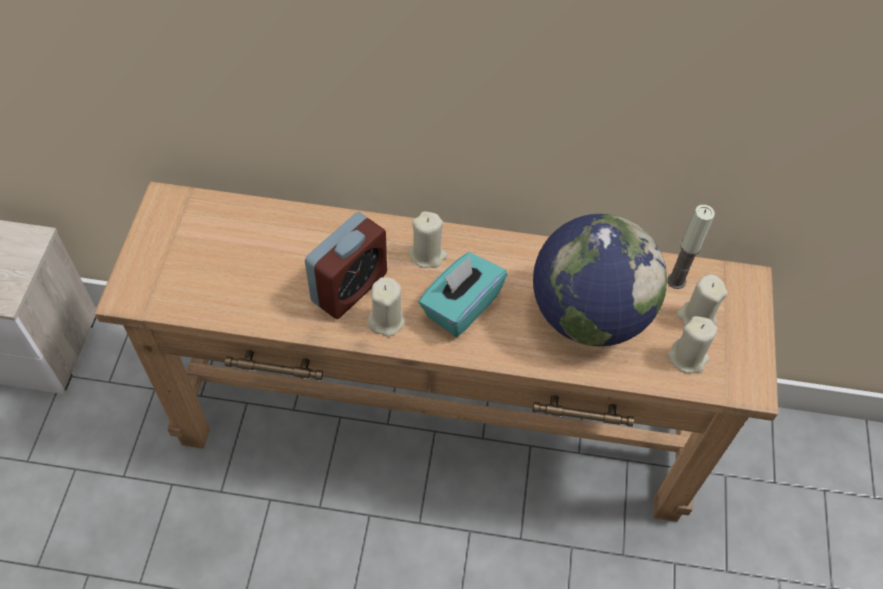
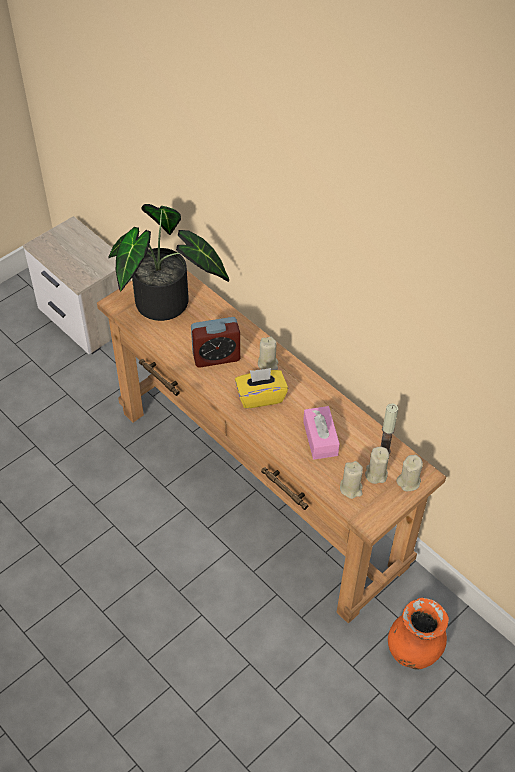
camera: 40 degrees right, 5 degrees down
beige candle [368,277,405,337] -> beige candle moved to [396,455,423,491]
turquoise tissue box [418,252,507,337] -> yellow tissue box [235,368,288,409]
globe [533,214,667,346] -> pink tissue box [303,406,340,459]
none -> potted plant [108,204,229,321]
none -> orange vase [388,598,449,669]

